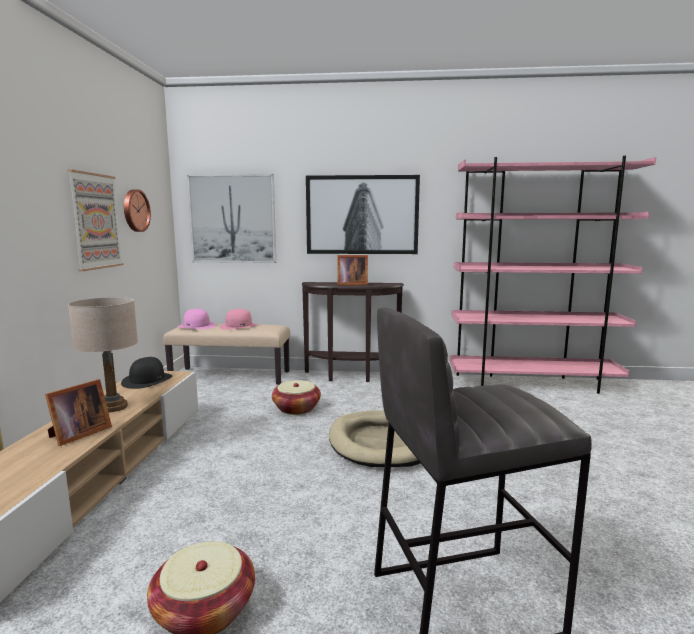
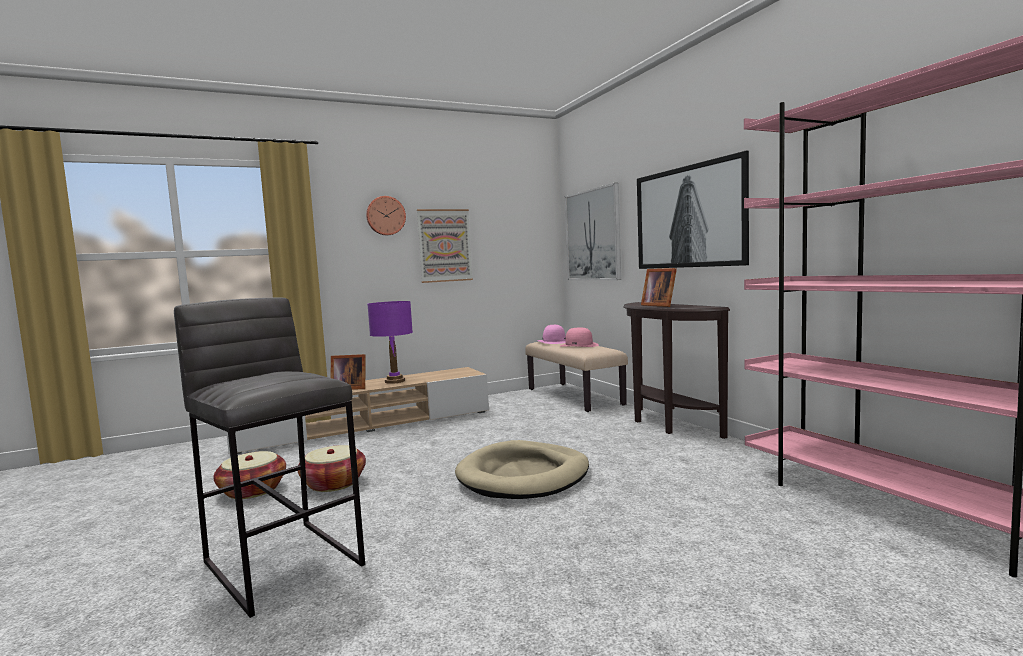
camera: 60 degrees right, 5 degrees down
beige table lamp [68,297,138,413] -> purple table lamp [367,301,413,384]
black hat [121,357,172,389] -> none
wall clock [124,189,151,232] -> wall clock moved to [366,196,406,235]
basket [272,380,321,415] -> basket moved to [298,445,366,492]

